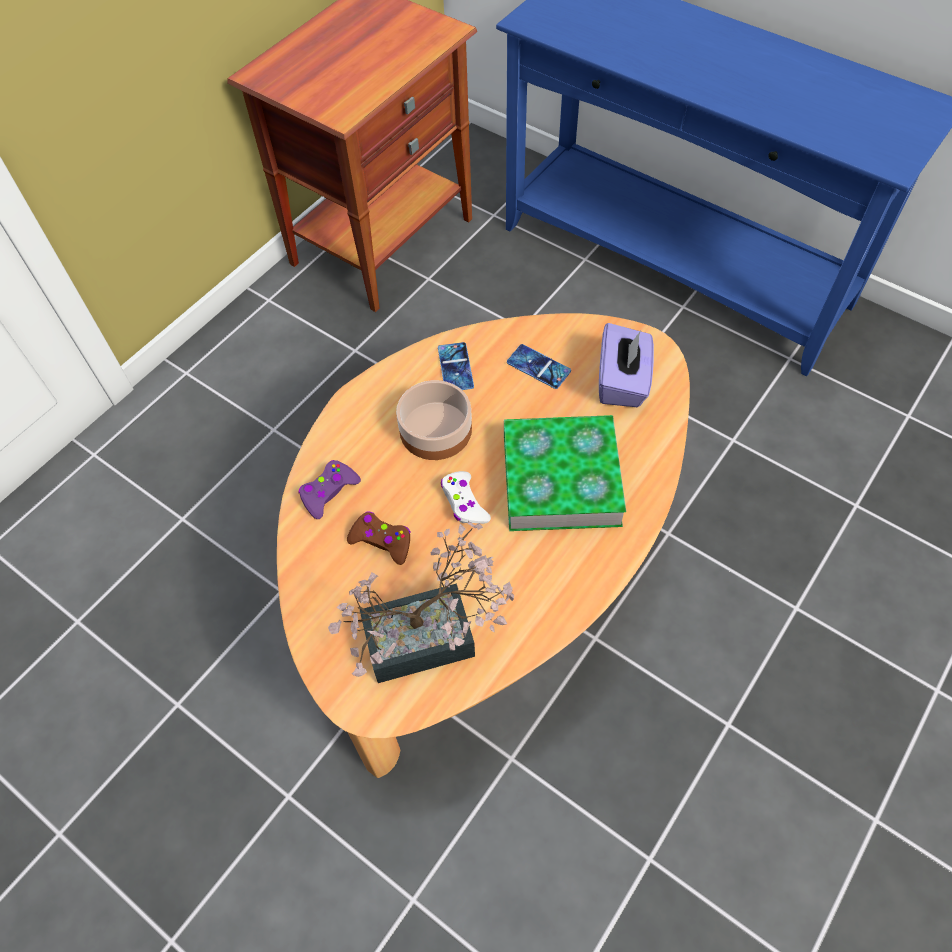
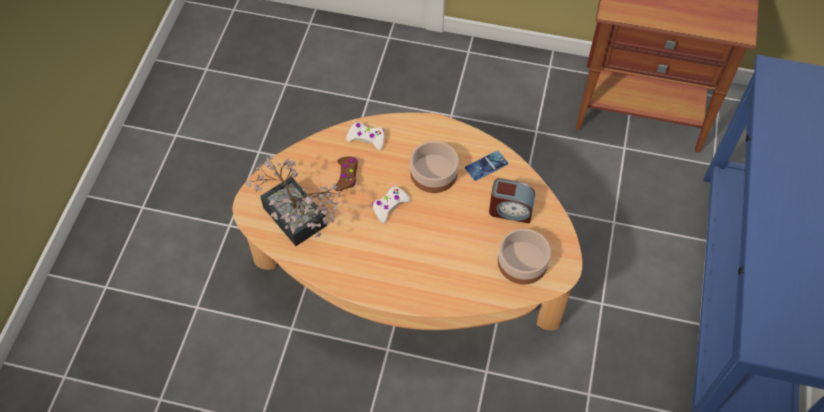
camera: 65 degrees right, 0 degrees up
purple game controller [299,460,361,519] -> white game controller [346,122,384,150]
book [504,415,626,531] -> none
phone [507,344,571,389] -> alarm clock [489,178,535,224]
purple tissue box [599,323,654,407] -> bowl [498,229,551,285]

